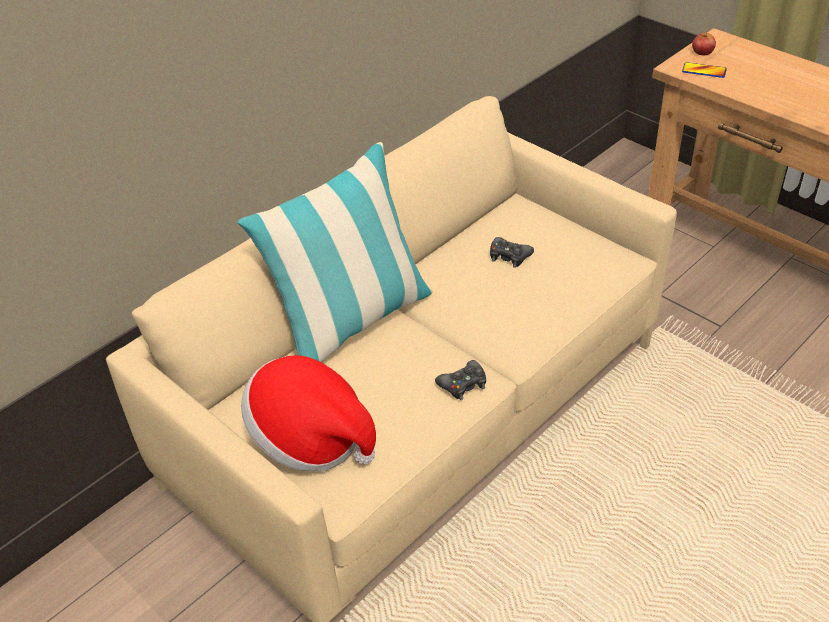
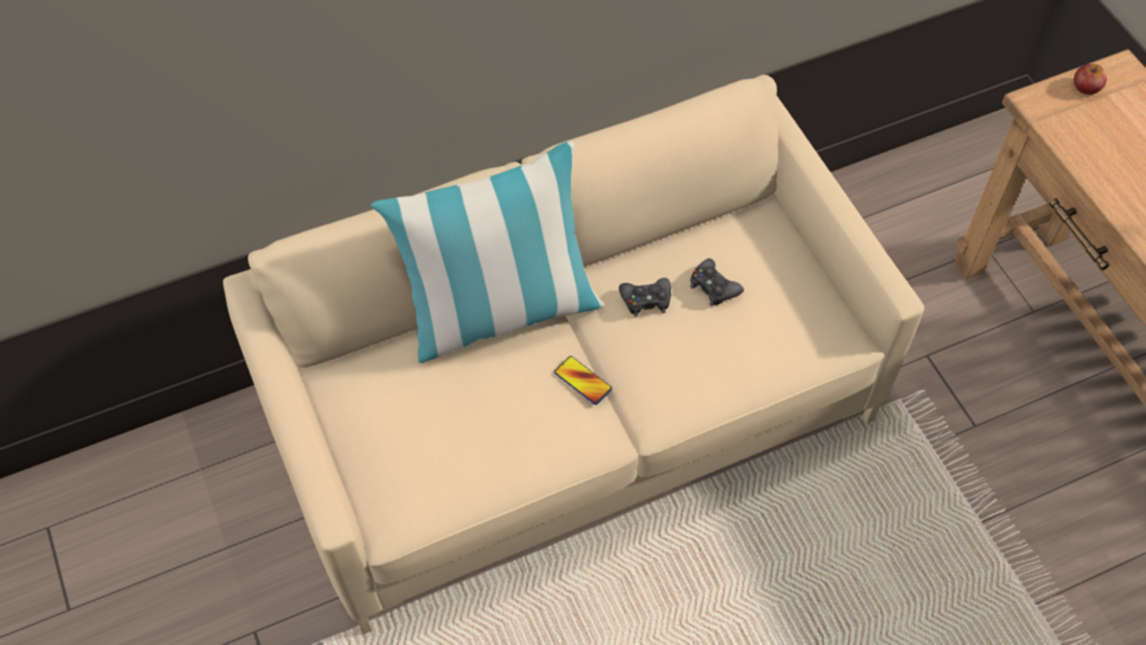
camera: 20 degrees right, 15 degrees up
hat [241,355,376,471] -> none
black game controller [435,360,486,400] -> black game controller moved to [619,278,671,317]
phone [682,62,727,78] -> phone moved to [554,356,612,405]

